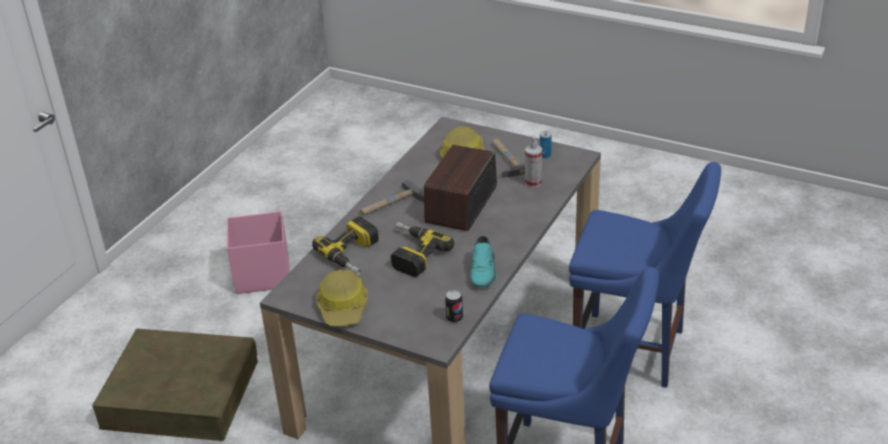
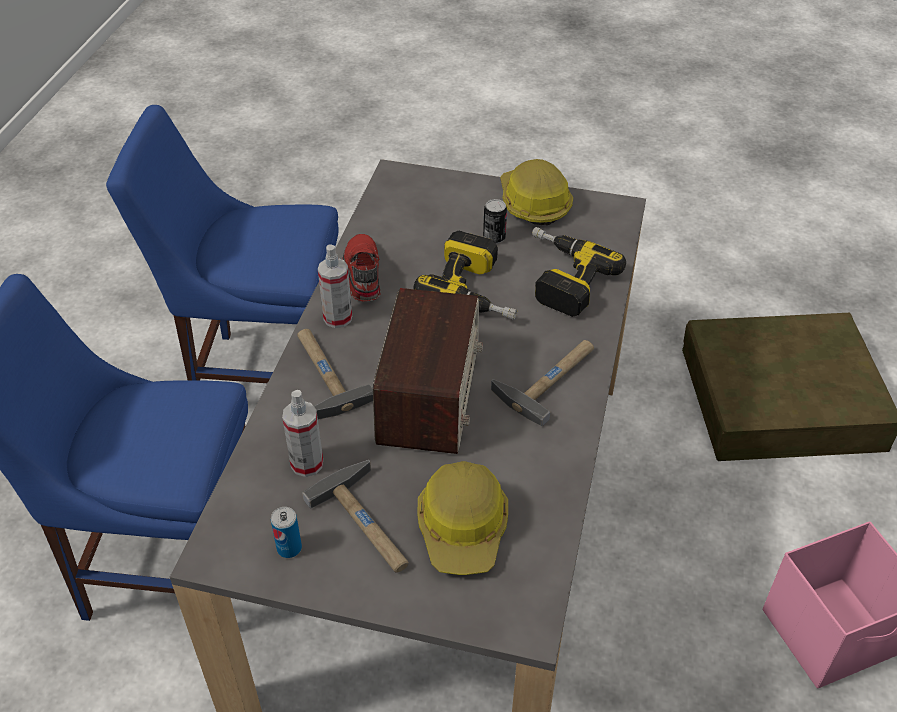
camera: 165 degrees right, 10 degrees up
can [445,290,463,323] -> can moved to [483,199,507,244]
turquoise shoe [470,236,497,287] -> red shoe [342,234,381,301]
none -> hammer [297,329,373,420]
none -> spray bottle [318,245,352,328]

